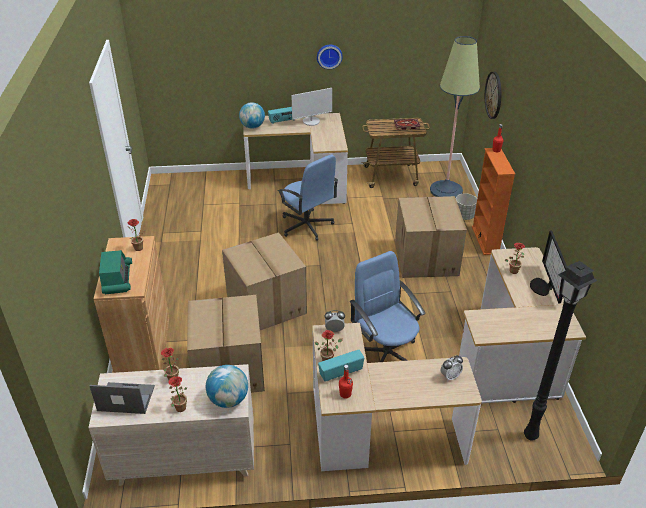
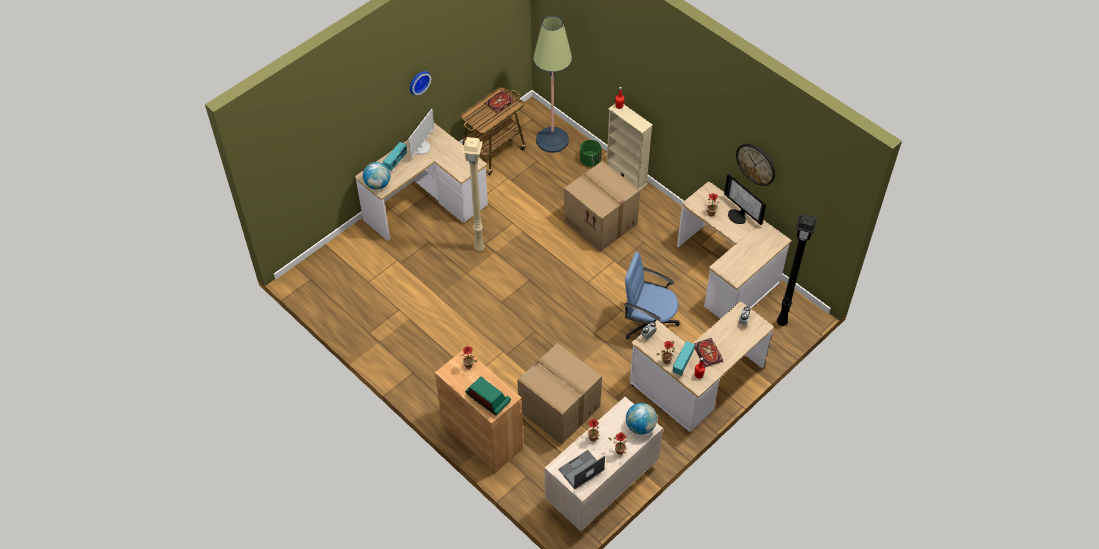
camera: 40 degrees left, 15 degrees up
cardboard box [222,232,307,330] -> none
blue office chair [278,155,338,241] -> beige floor lamp [462,137,485,252]
grey planter [456,193,477,220] -> green planter [580,140,601,167]
orange bookcase [472,148,515,255] -> beige bookcase [607,104,653,190]
wall clock [485,72,501,119] -> wall clock moved to [736,144,775,186]
none -> book [694,338,723,367]

